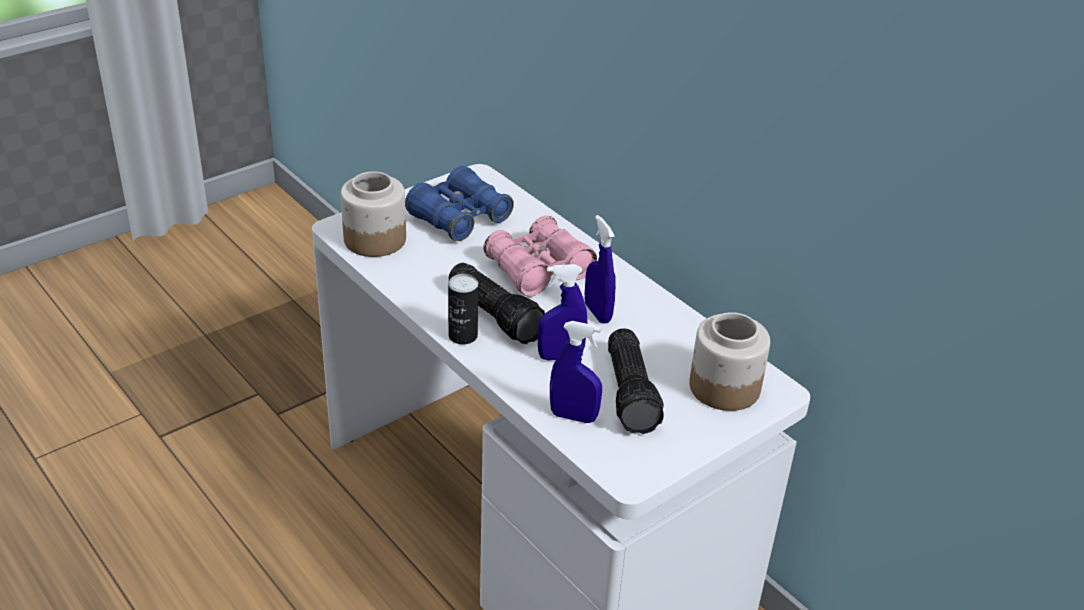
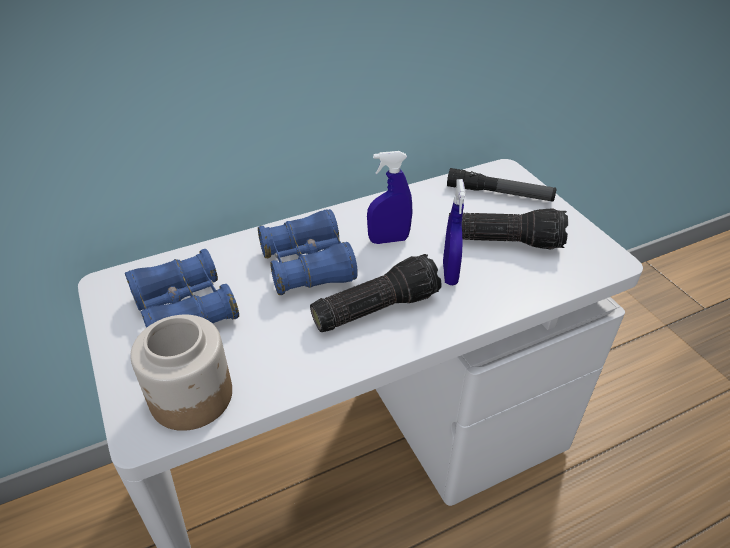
camera: 75 degrees left, 5 degrees up
can [448,274,478,345] -> none
pink binoculars [483,215,597,296] -> blue binoculars [258,209,358,295]
blue spray bottle [550,321,602,423] -> none
jar [689,312,770,411] -> flashlight [447,168,556,202]

